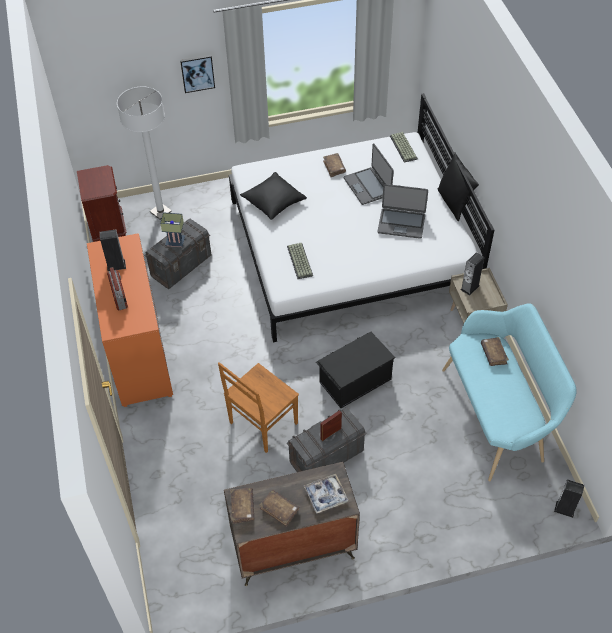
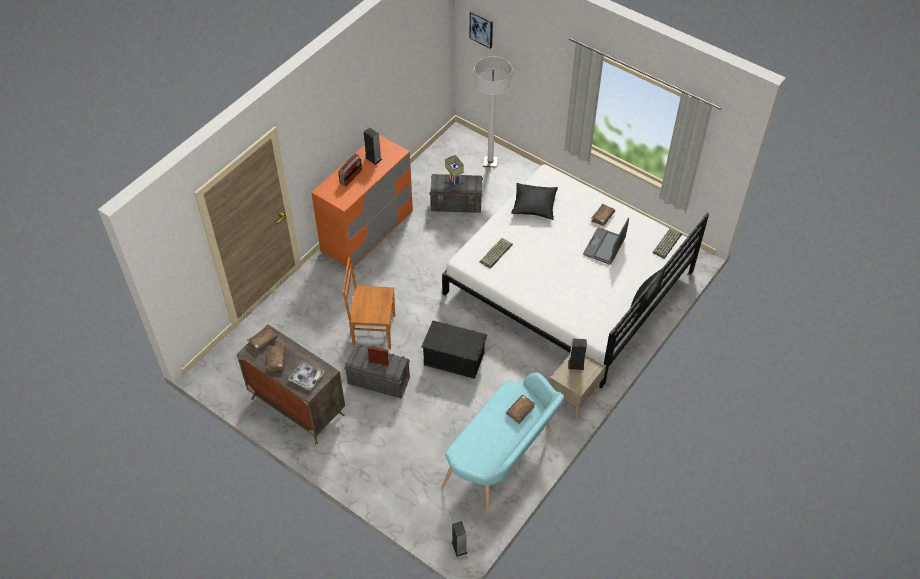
camera: 50 degrees right, 0 degrees up
brown nightstand [77,165,127,242] -> none
picture [180,55,215,93] -> picture moved to [470,11,493,49]
laptop [377,184,428,239] -> none

